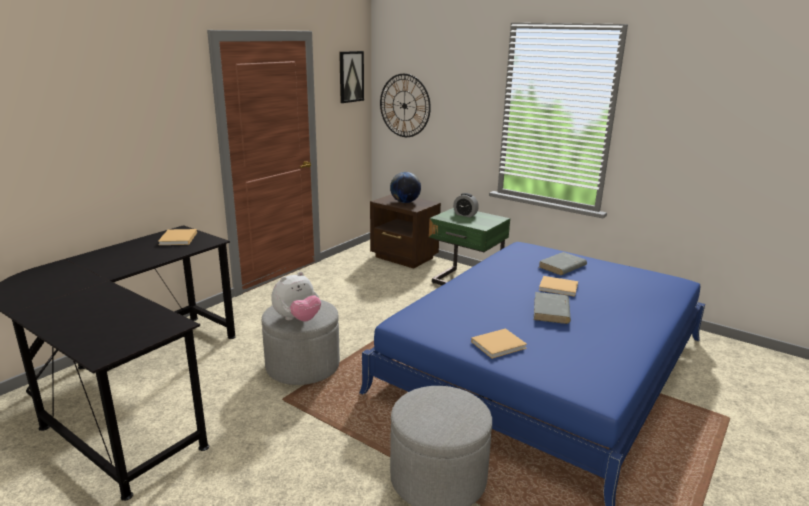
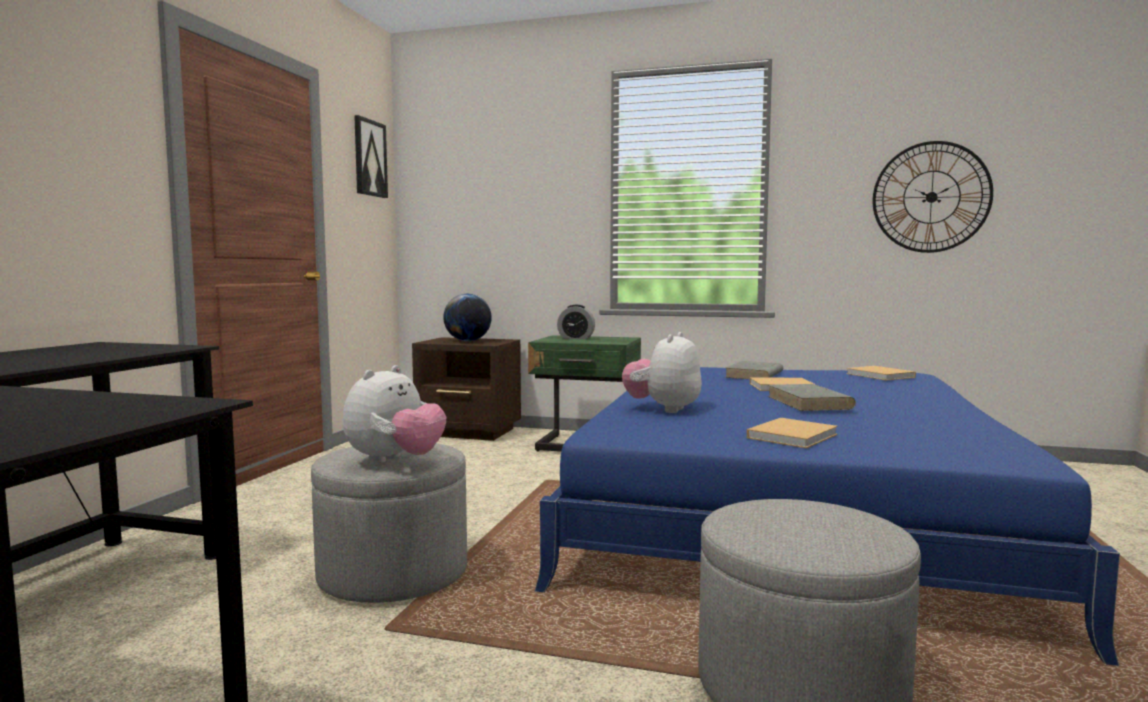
camera: 20 degrees left, 15 degrees down
beige book [158,229,197,245] -> beige book moved to [846,366,916,381]
wall clock [380,74,431,137] -> wall clock moved to [873,141,993,253]
none -> plush toy [622,332,702,413]

